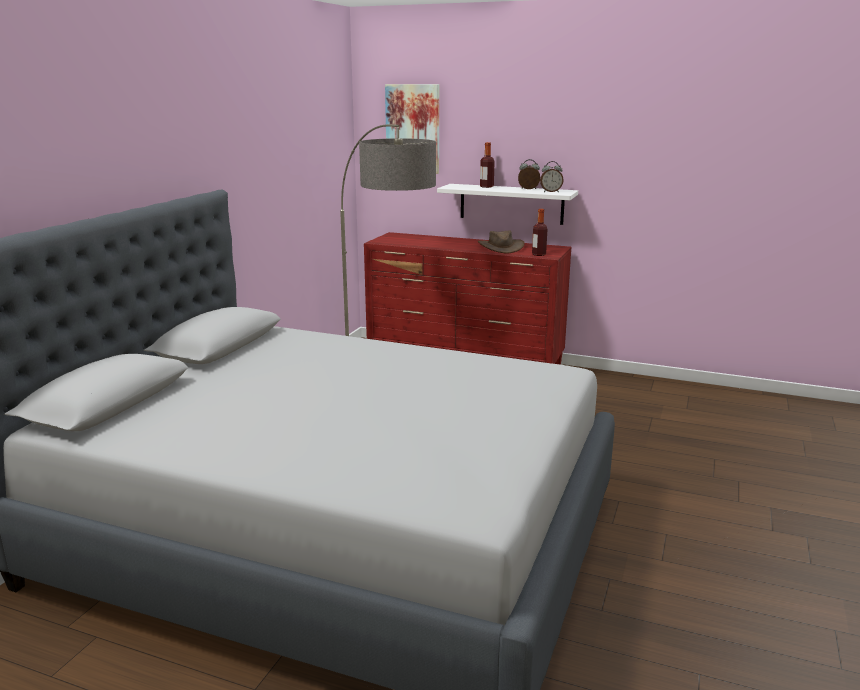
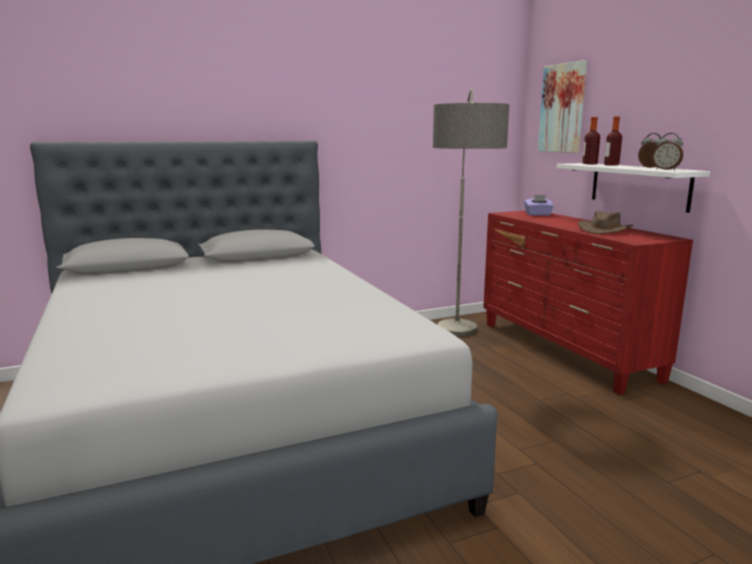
camera: 45 degrees right, 5 degrees down
bottle [532,209,547,256] -> bottle moved to [582,117,600,164]
none -> purple tissue box [524,195,554,216]

